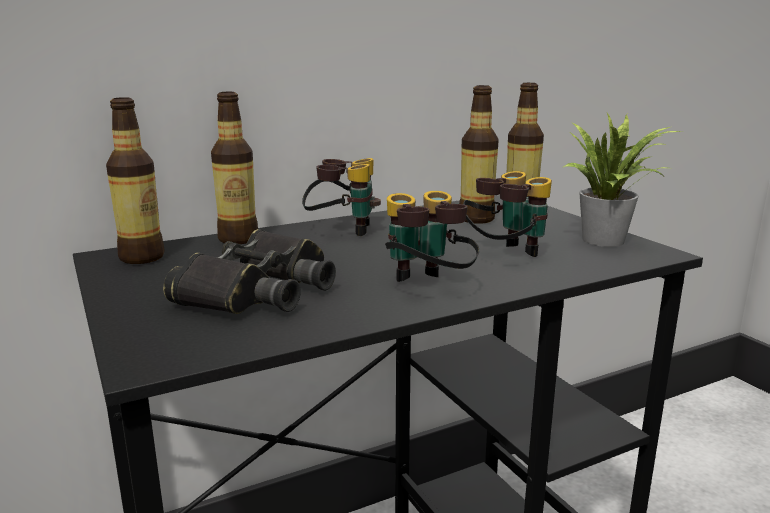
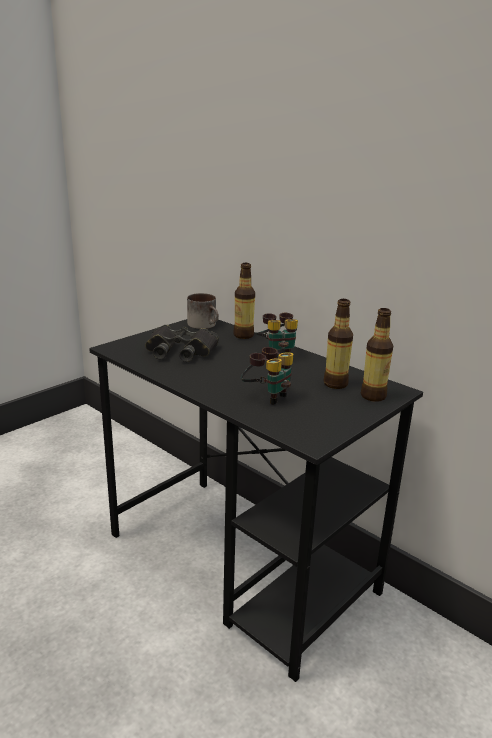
camera: 70 degrees right, 5 degrees up
bottle [106,97,165,264] -> mug [187,293,219,329]
binoculars [385,191,479,282] -> none
potted plant [564,113,682,247] -> none

